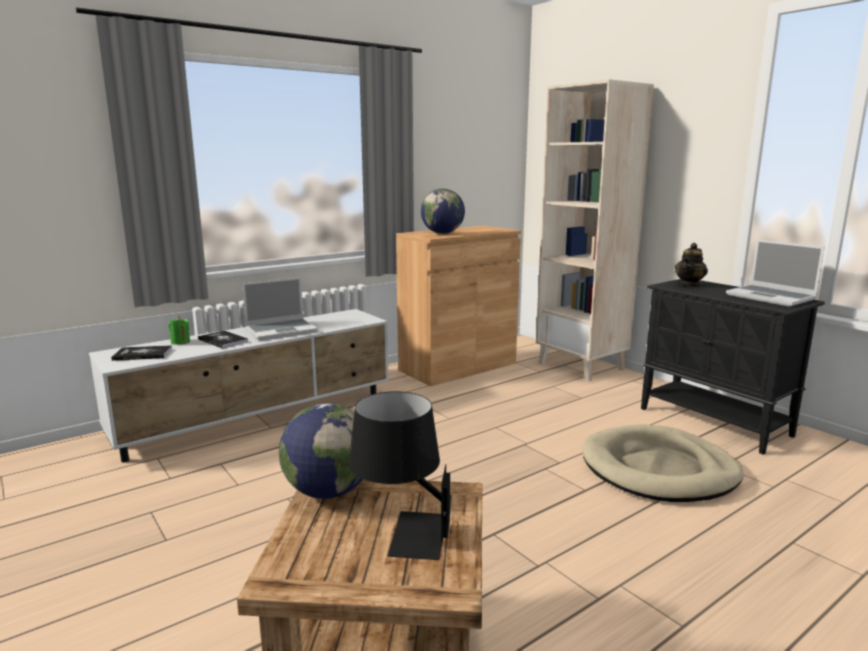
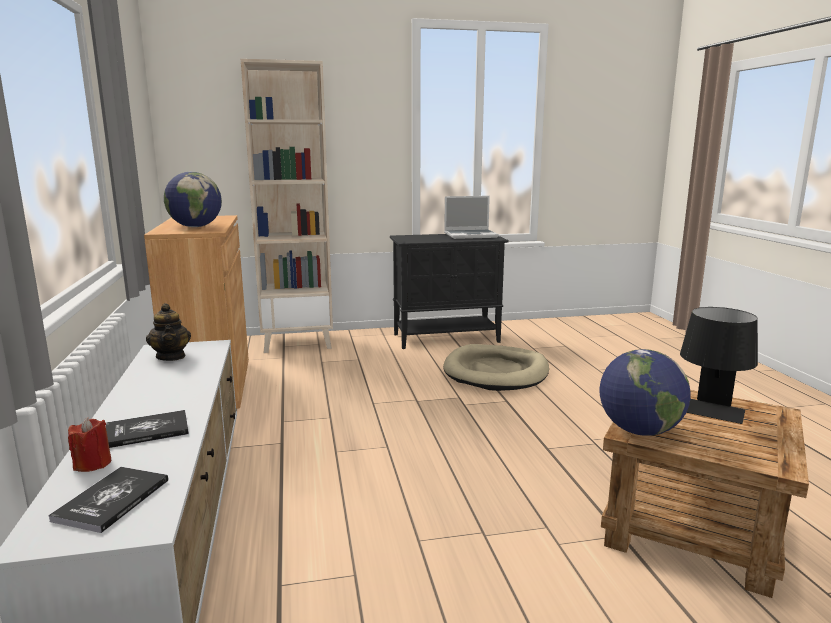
camera: 65 degrees left, 0 degrees up
green candle [169,316,190,345] -> red candle [68,417,111,472]
laptop [242,277,318,341] -> none
teapot [675,243,708,287] -> teapot moved to [146,303,191,361]

